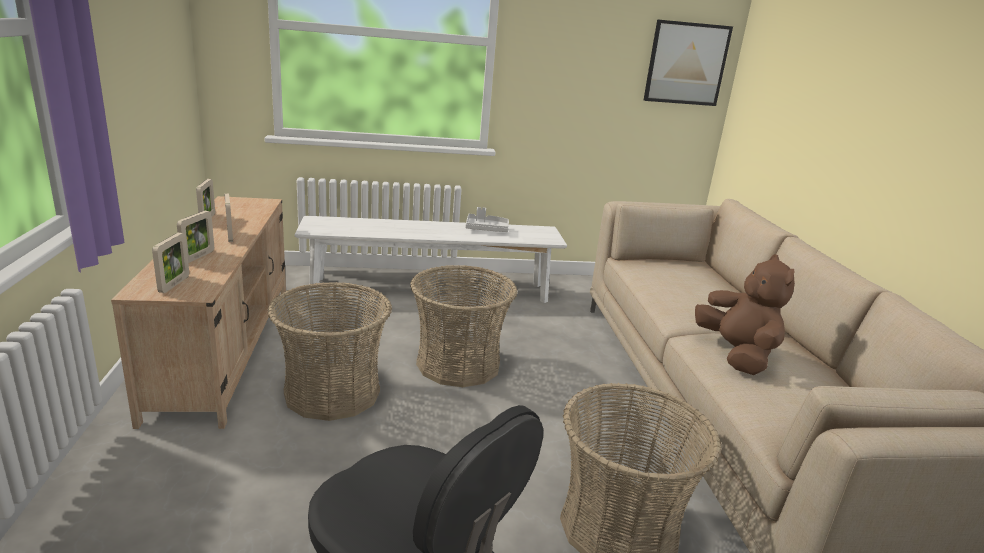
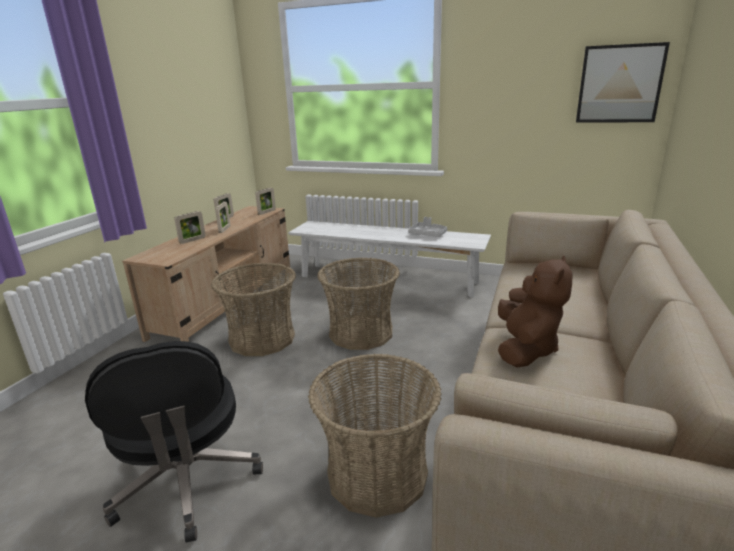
camera: 30 degrees right, 0 degrees up
picture frame [152,233,189,293] -> picture frame moved to [255,188,276,215]

